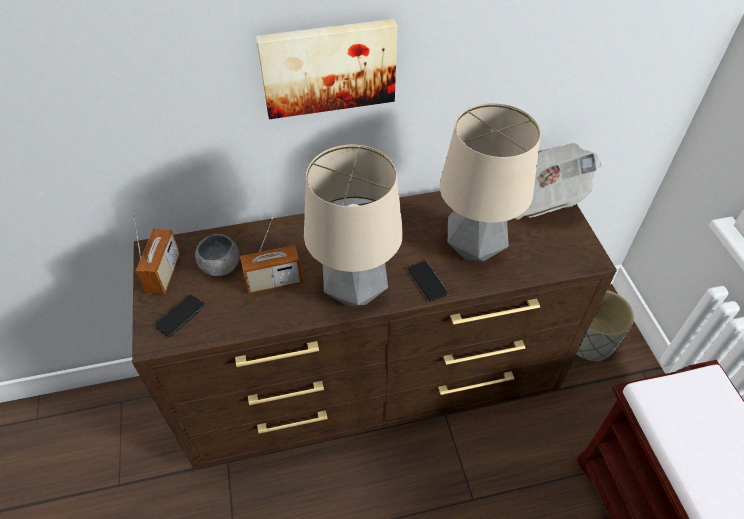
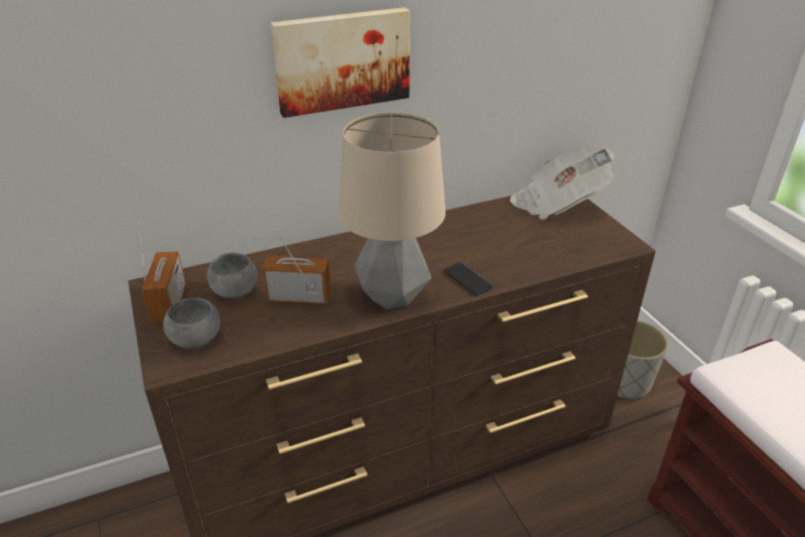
camera: 10 degrees left, 15 degrees down
phone [154,294,205,337] -> grey bowl [163,298,220,348]
radio [240,217,302,294] -> radio turned 150 degrees counterclockwise [262,229,331,305]
table lamp [440,103,541,261] -> none

